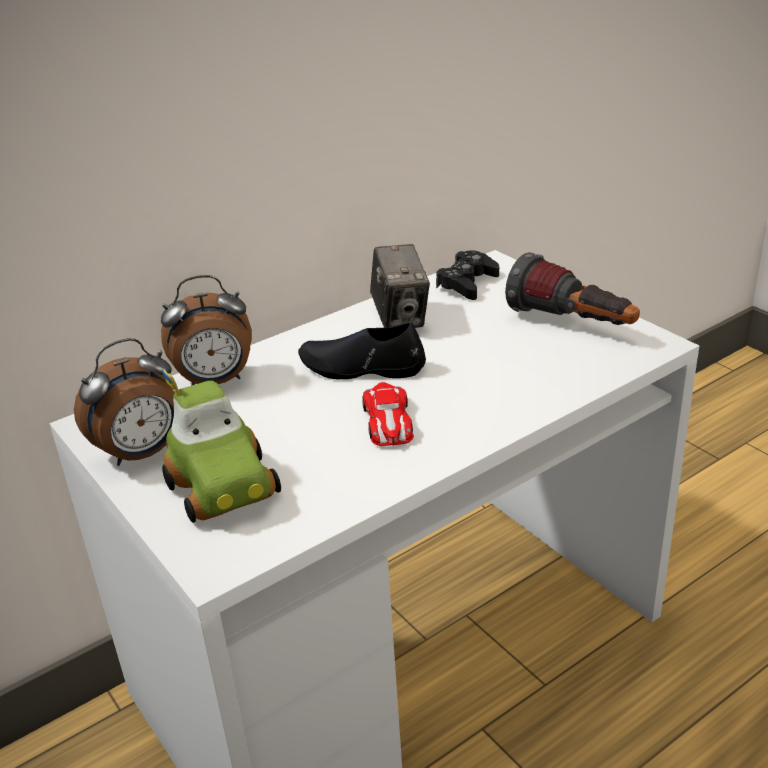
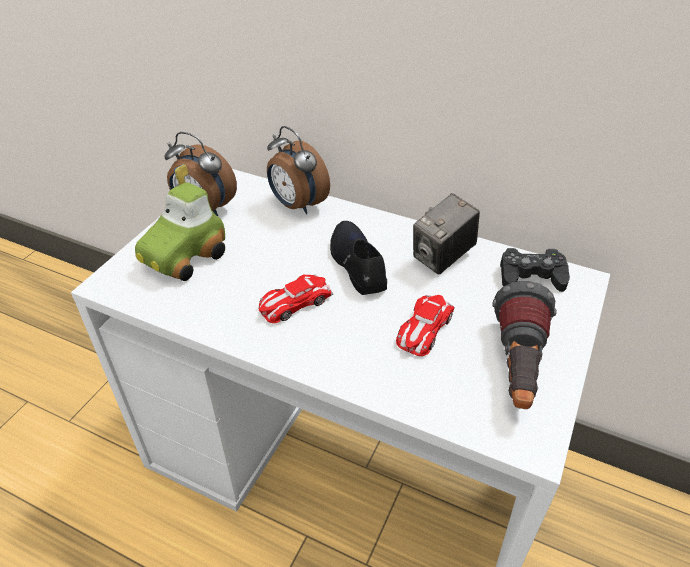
camera: 60 degrees right, 10 degrees up
none -> toy car [396,295,455,356]

